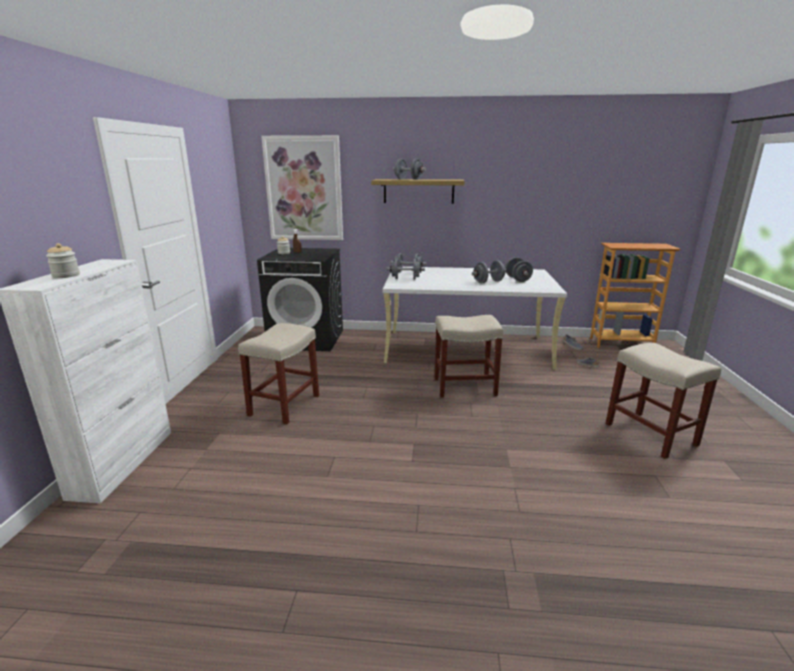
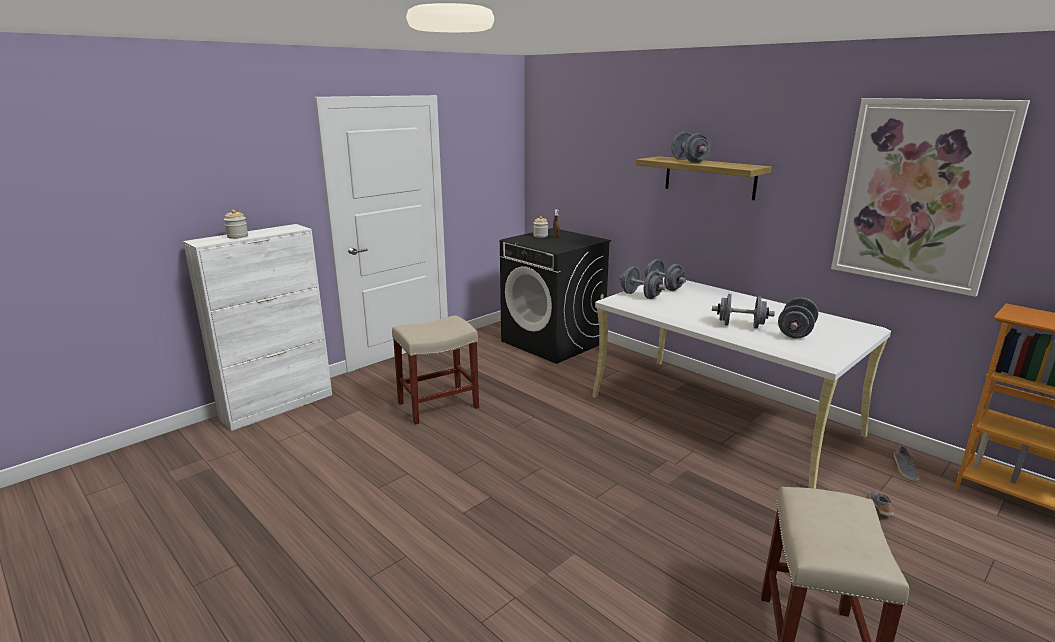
camera: 40 degrees right, 0 degrees up
picture [261,135,343,240] -> picture moved to [831,98,1030,297]
beige stool [435,315,503,398] -> none

